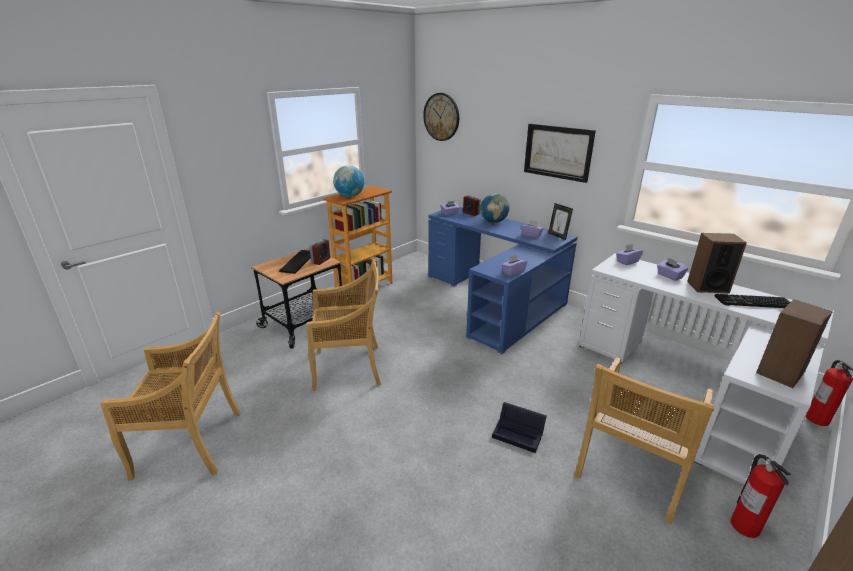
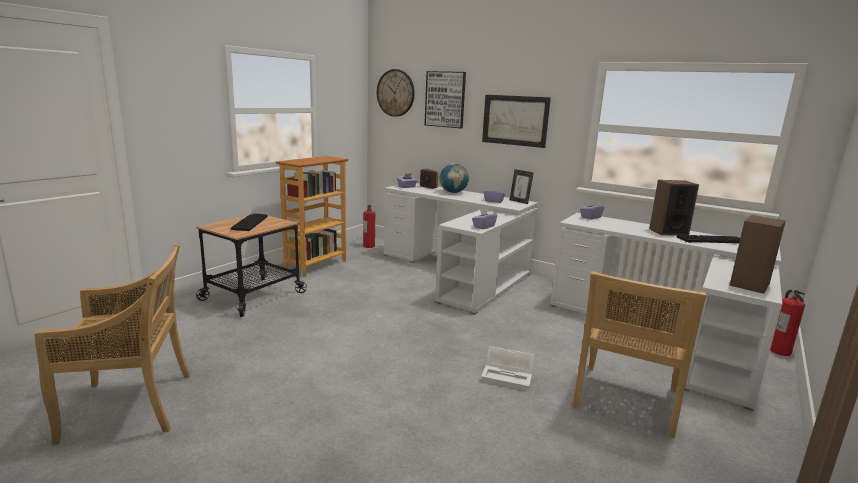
camera: 10 degrees left, 10 degrees down
beige chair [307,259,381,391] -> none
alarm clock [309,239,330,265] -> none
globe [333,166,364,197] -> none
blue desk [428,207,578,354] -> white desk [384,183,538,314]
black storage box [492,402,547,453] -> white storage box [481,346,535,391]
purple tissue box [657,258,688,281] -> none
fire extinguisher [731,454,791,538] -> fire extinguisher moved to [363,205,375,248]
none -> picture [424,71,466,128]

